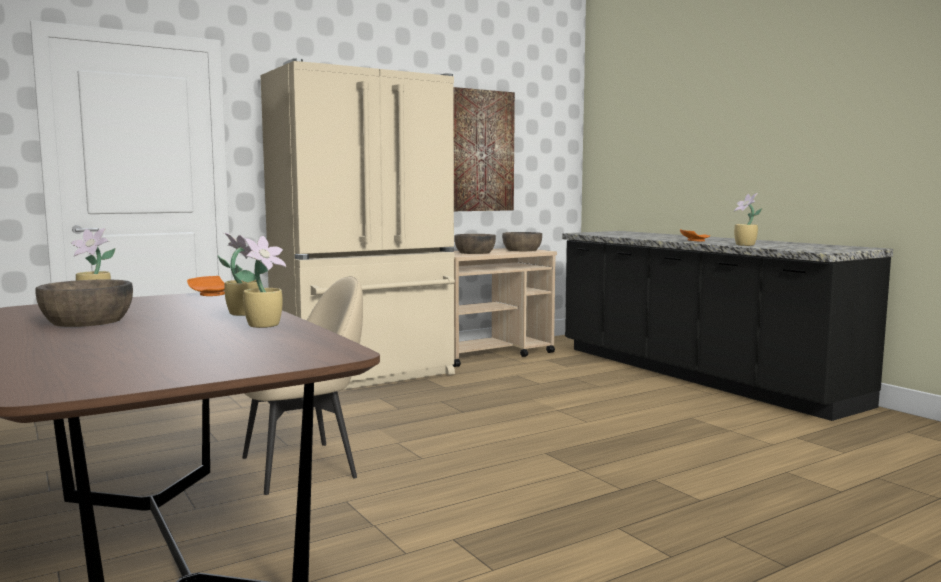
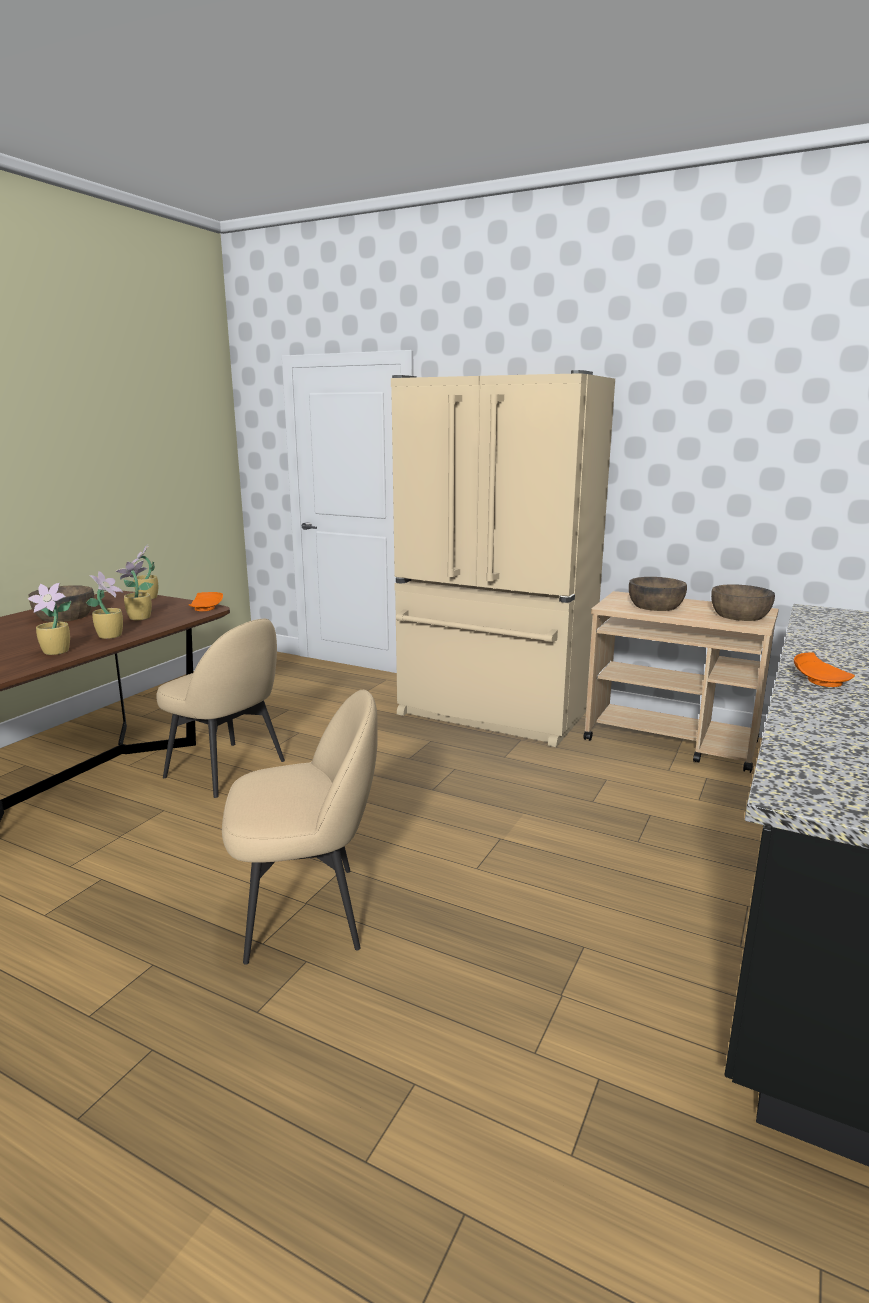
camera: 60 degrees right, 10 degrees up
picture [453,87,515,211] -> none
potted plant [734,193,762,246] -> potted plant moved to [115,560,154,620]
none -> beige chair [222,690,378,965]

